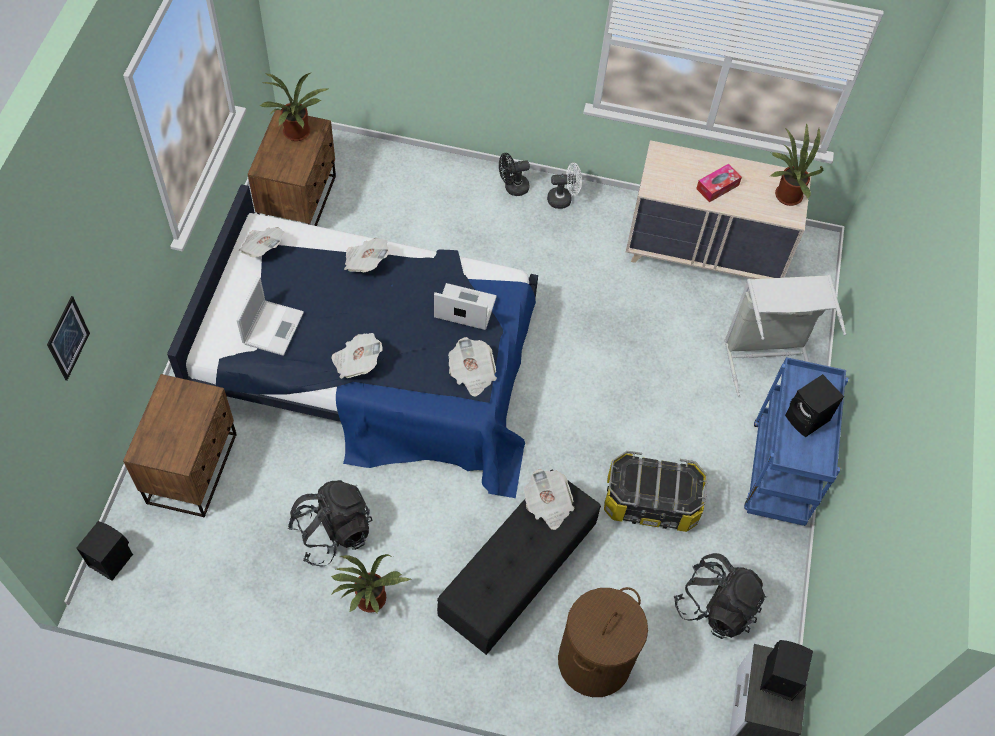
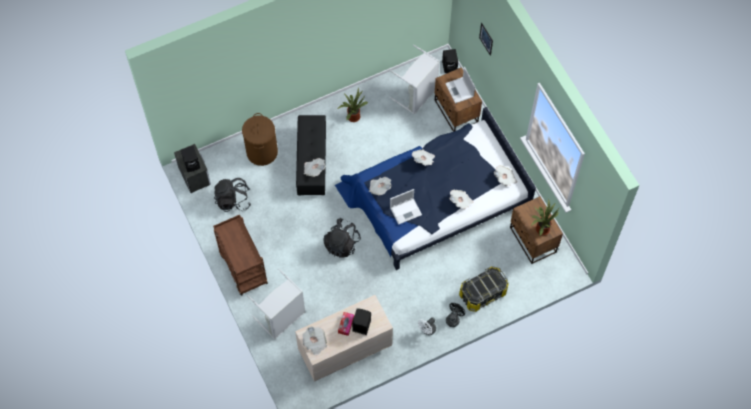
camera: 145 degrees right, 5 degrees up
laptop [236,277,304,356] -> laptop moved to [445,67,475,103]
black backpack [288,480,373,567] -> black backpack moved to [324,218,361,258]
storage box [604,451,708,532] -> storage box moved to [459,266,509,312]
blue cart [744,357,848,526] -> brown cart [213,215,268,296]
potted plant [769,123,824,206] -> newspaper [302,326,327,356]
black speaker [785,374,844,437] -> black speaker moved to [352,308,371,335]
none -> grey laundry basket [389,44,440,115]

